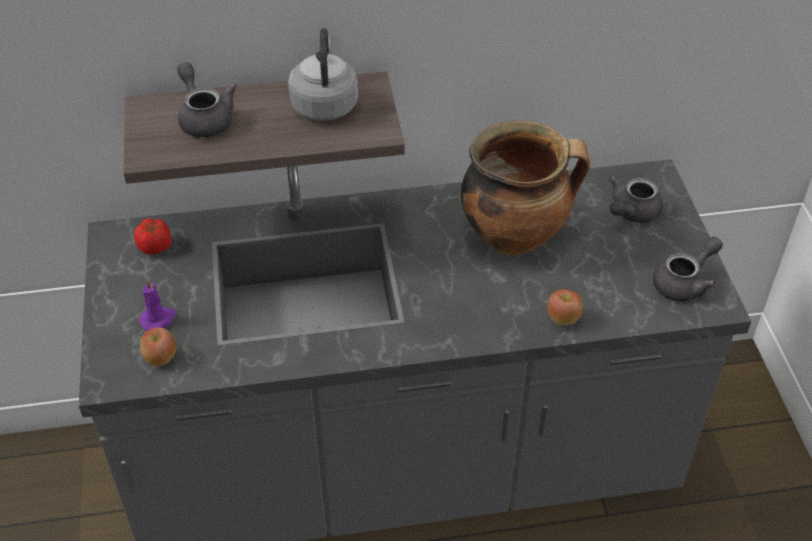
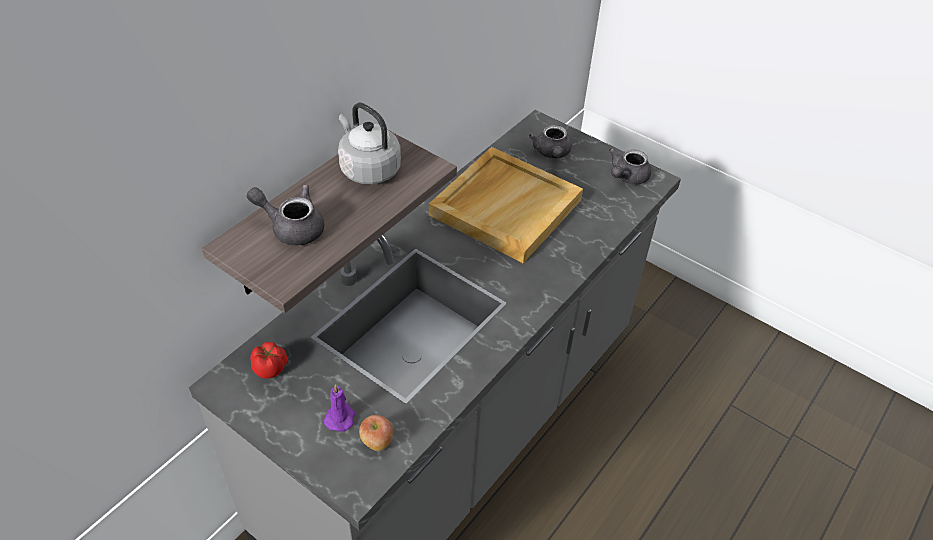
camera: 45 degrees left, 0 degrees up
cooking pot [461,120,590,255] -> beige tray [429,147,583,263]
apple [547,289,583,326] -> none
grey teapot [653,237,723,301] -> grey teapot turned 150 degrees counterclockwise [609,148,651,185]

